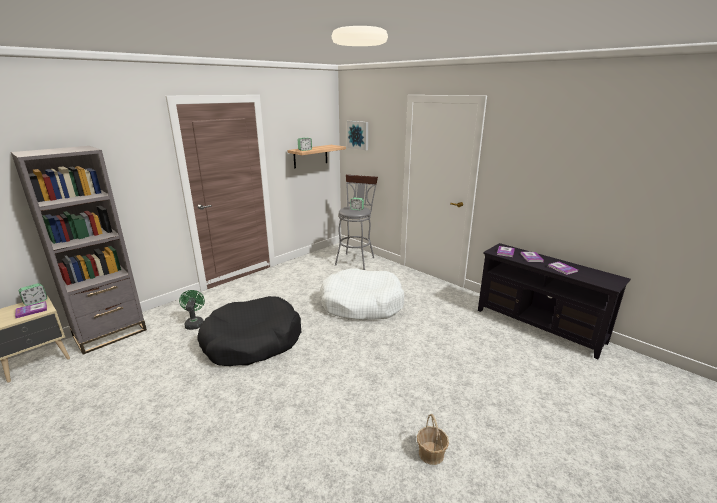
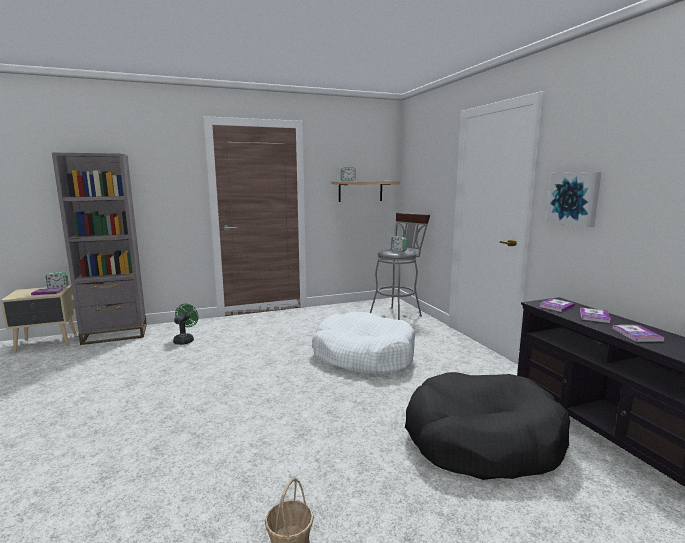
camera: 25 degrees right, 10 degrees down
black dog bed [197,296,301,366] -> black dog bed moved to [405,372,570,480]
picture [347,121,368,150] -> picture moved to [547,172,602,227]

